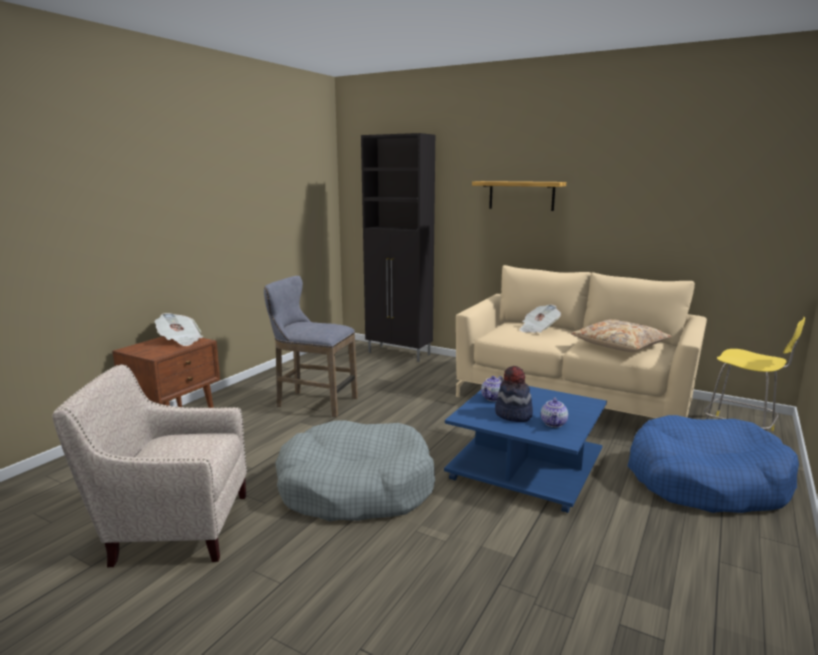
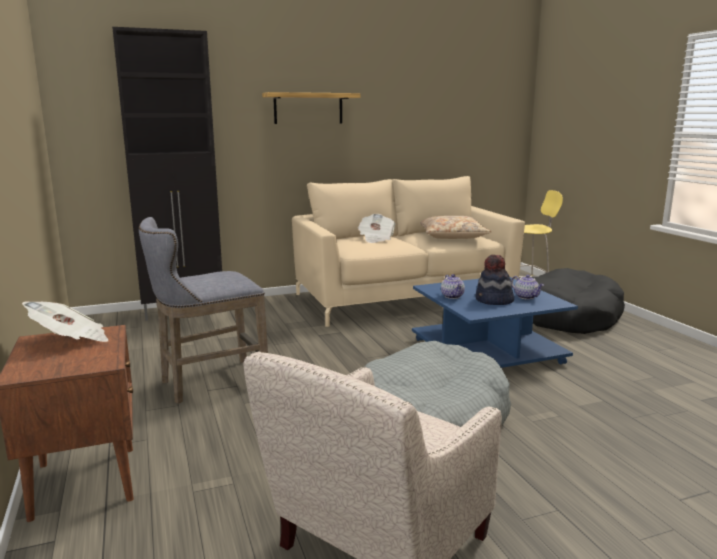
camera: 50 degrees left, 0 degrees up
blue dog bed [628,415,799,513] -> black dog bed [531,268,625,334]

